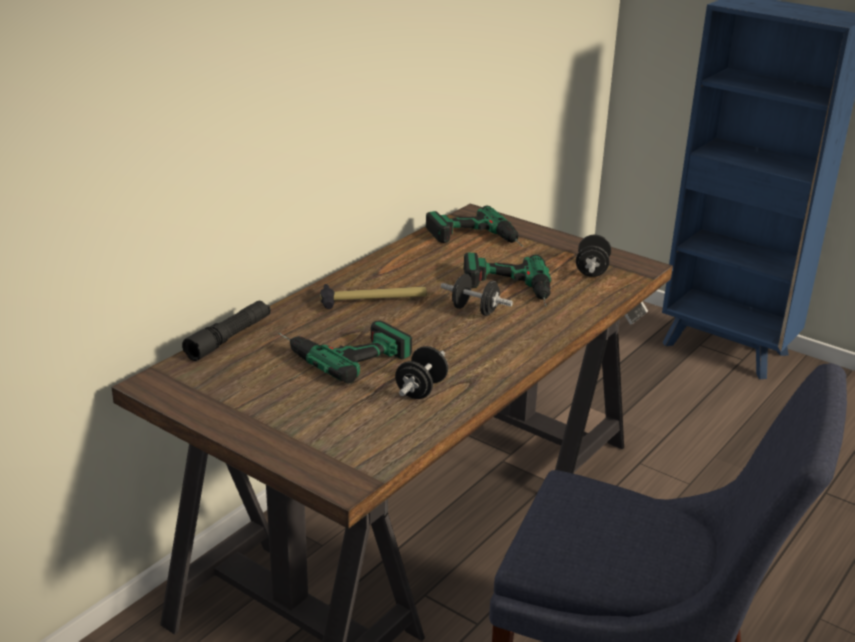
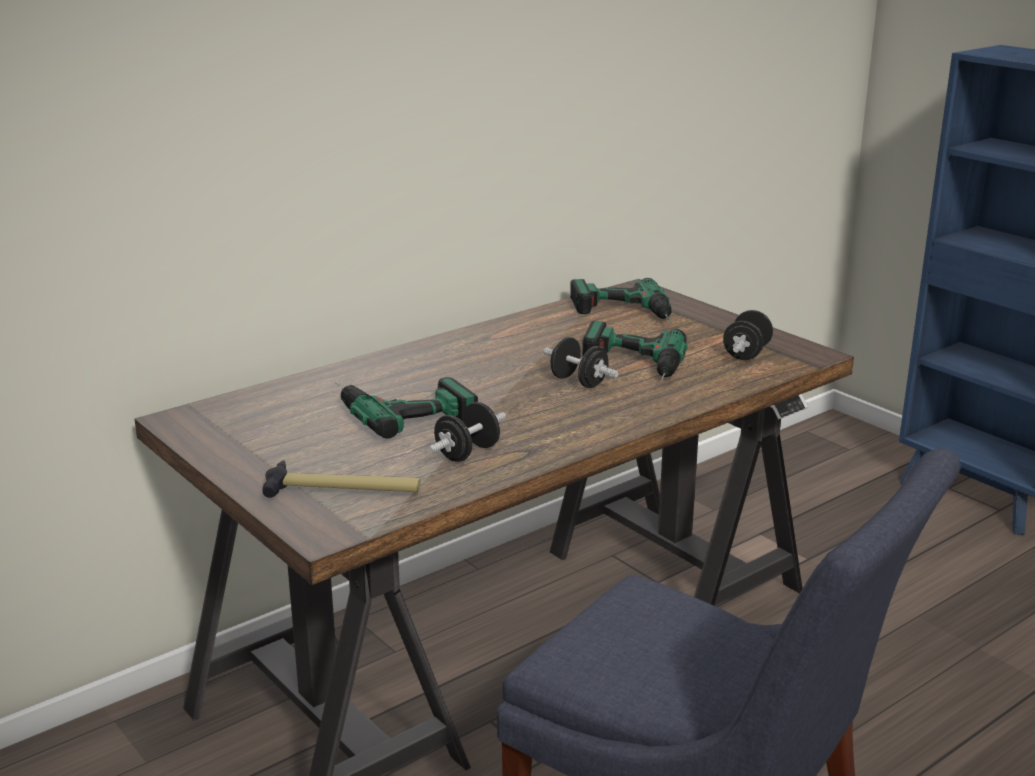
camera: 15 degrees right, 5 degrees down
black flashlight [182,301,271,361] -> none
hammer [320,284,427,309] -> hammer moved to [262,460,420,498]

